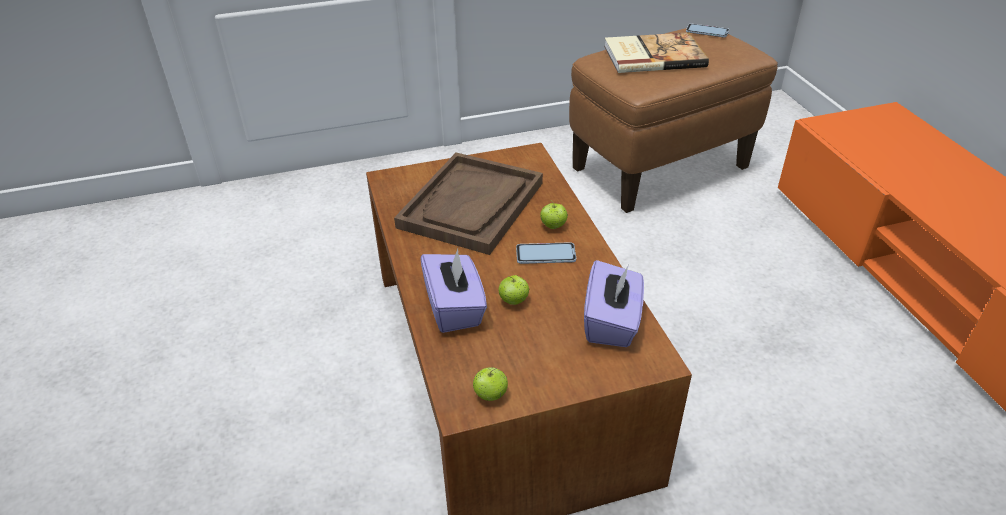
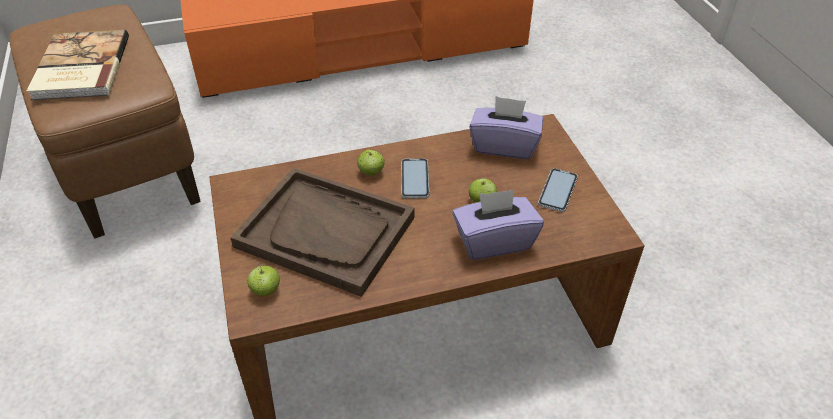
camera: 90 degrees left, 5 degrees up
apple [473,367,508,401] -> apple moved to [247,264,280,296]
phone [686,24,729,38] -> phone moved to [538,168,578,212]

